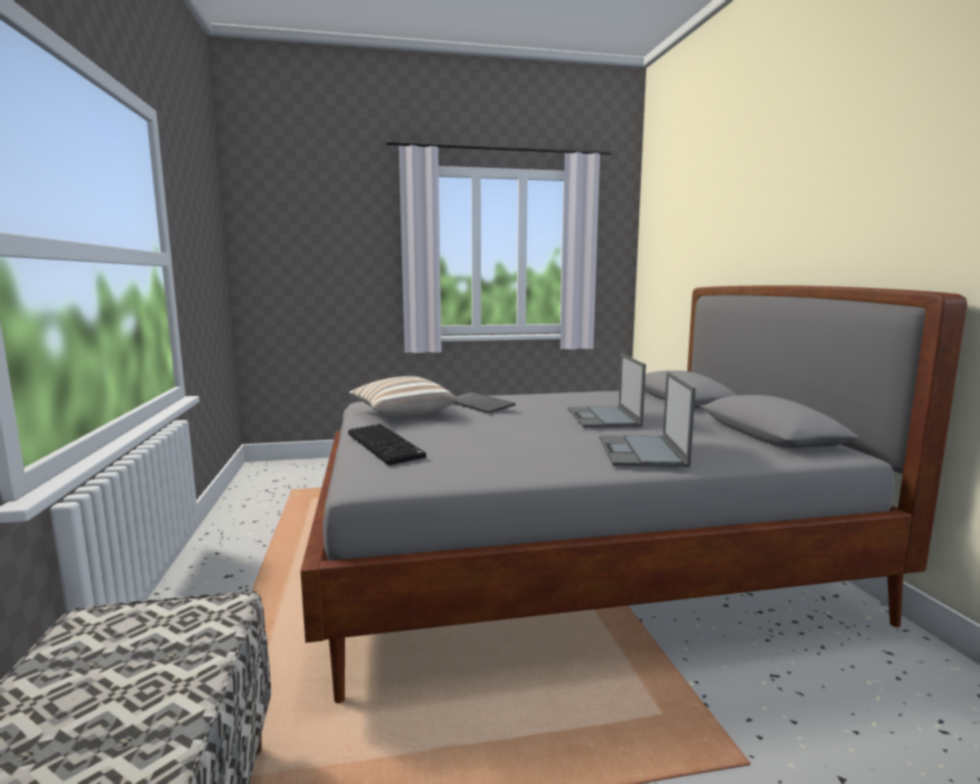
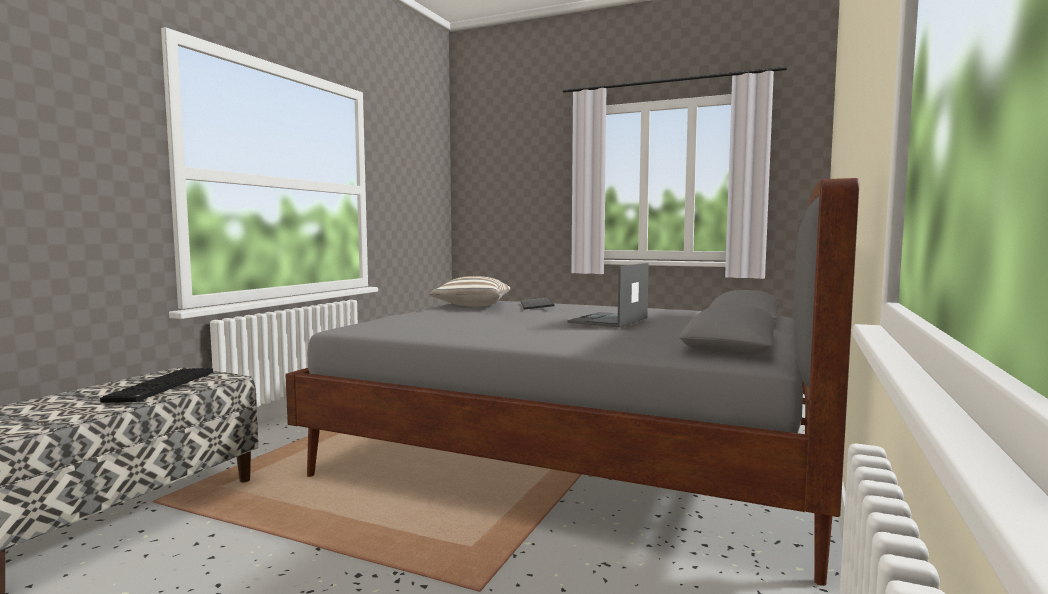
camera: 35 degrees right, 5 degrees down
keyboard [348,424,426,465] -> keyboard moved to [100,368,213,403]
laptop [599,372,696,467] -> none

